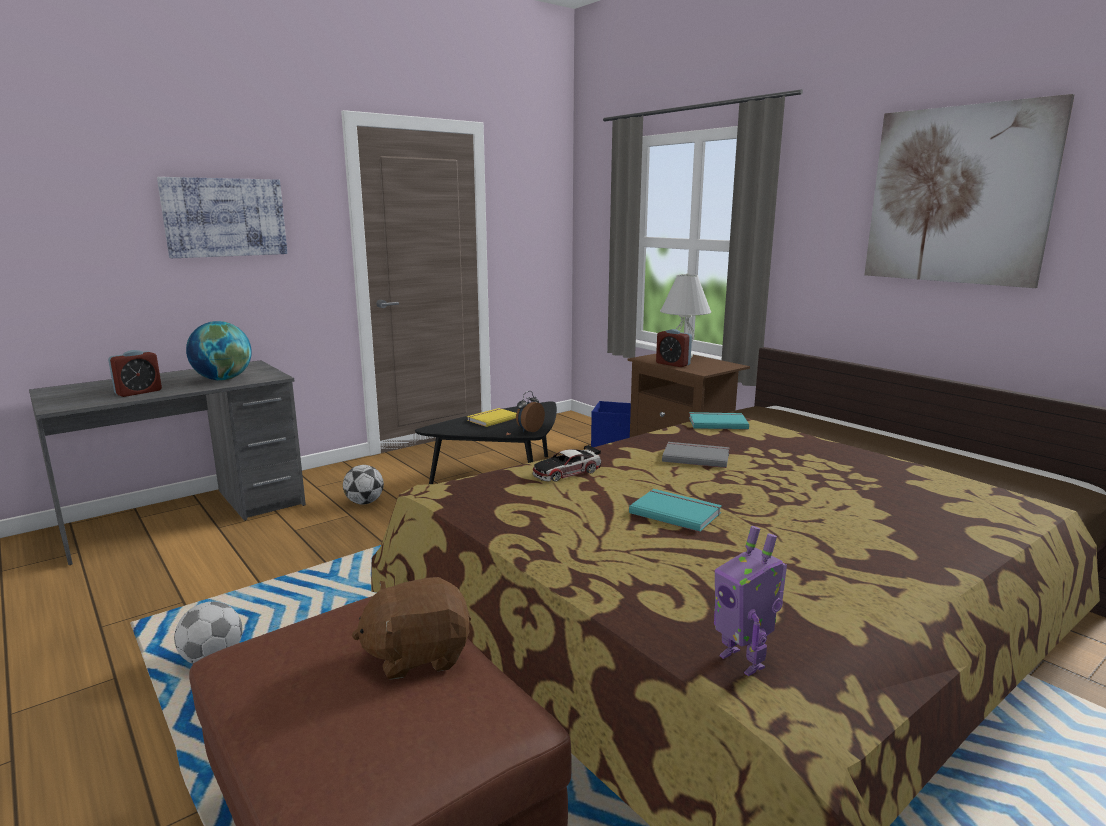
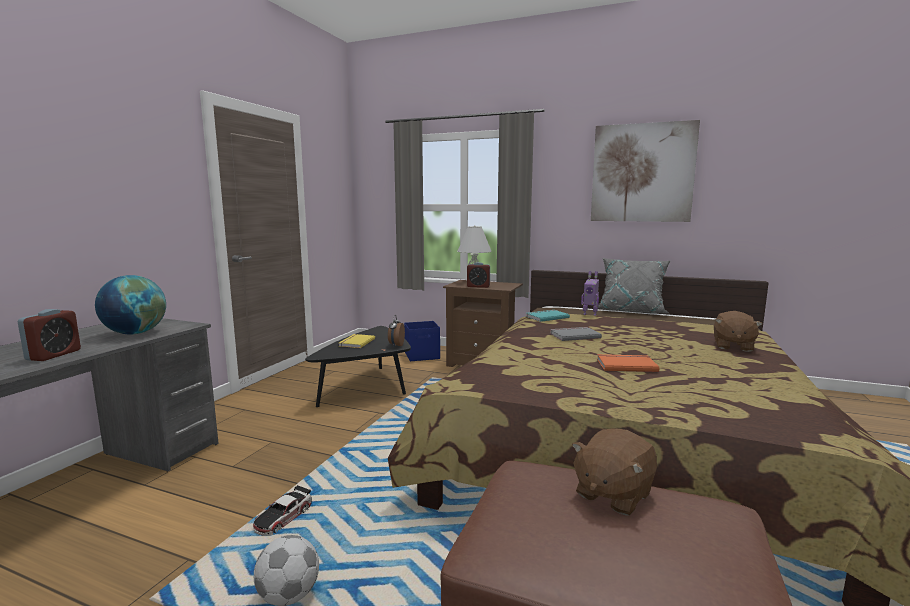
camera: 30 degrees left, 5 degrees down
picture [157,177,288,258] -> none
football [343,465,384,504] -> none
toy car [532,445,601,482] -> toy car moved to [253,485,312,536]
turquoise book [629,489,722,532] -> orange book [597,354,659,372]
toy robot [714,526,787,676] -> toy robot moved to [581,271,599,316]
none -> grey pillow [598,258,670,314]
none -> brown plush toy [714,311,763,352]

